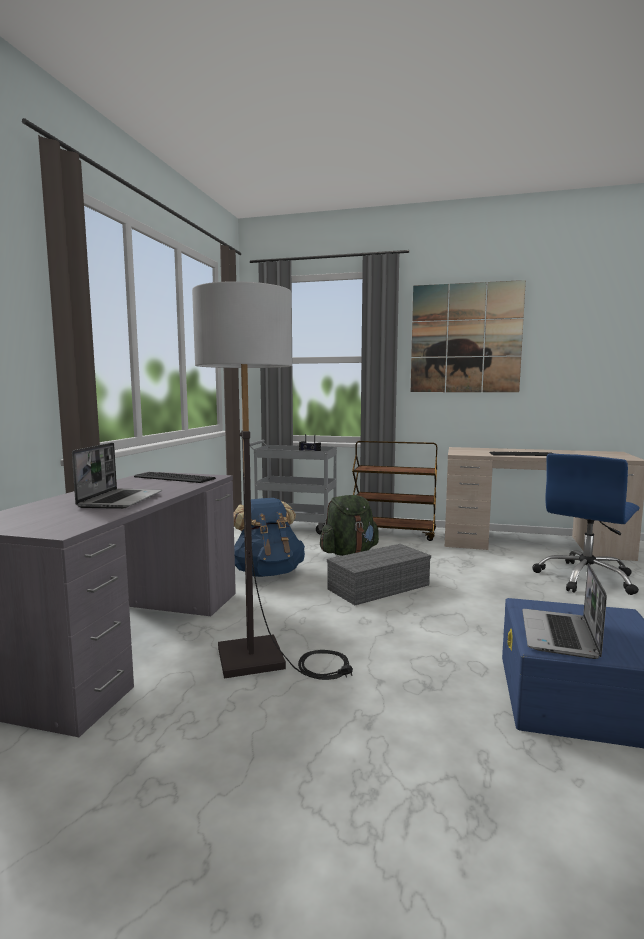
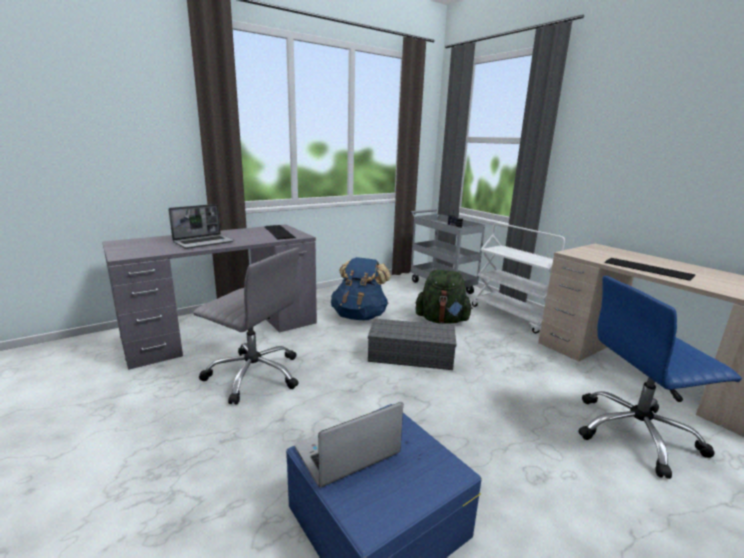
camera: 40 degrees right, 10 degrees up
floor lamp [192,281,353,680] -> grey office chair [193,248,300,405]
brown cart [352,441,437,541] -> white cart [472,222,565,333]
picture [411,280,526,392] -> none

